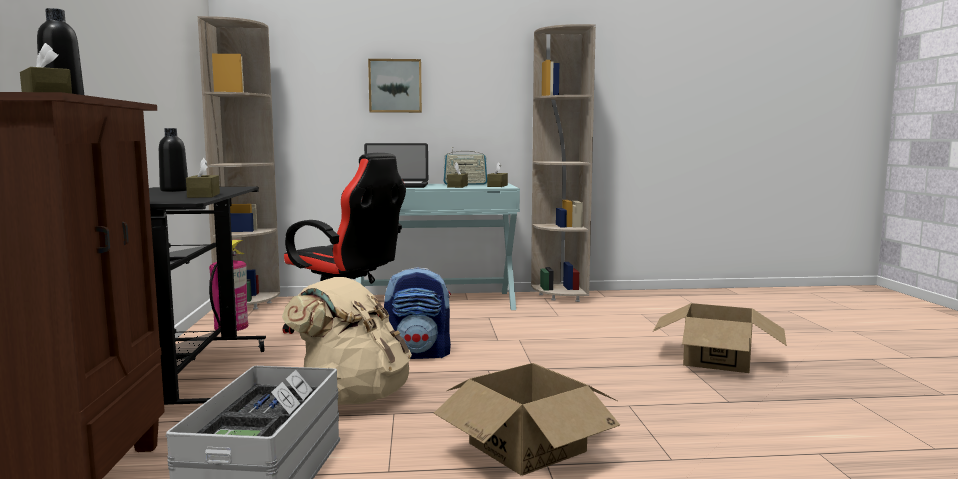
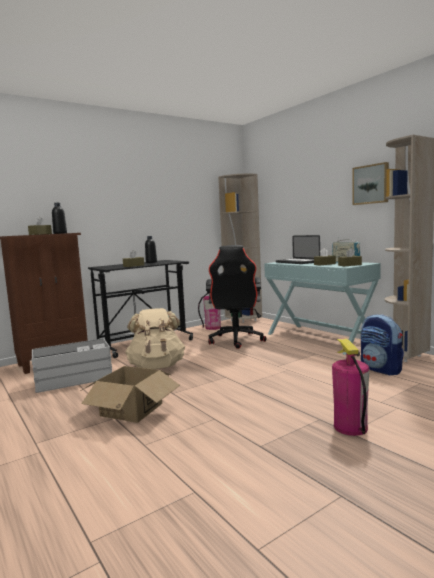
camera: 60 degrees right, 0 degrees up
picture [368,59,422,113] -> picture moved to [352,162,389,205]
backpack [384,268,451,359] -> backpack moved to [361,314,404,375]
cardboard box [653,303,787,373] -> fire extinguisher [332,338,369,436]

